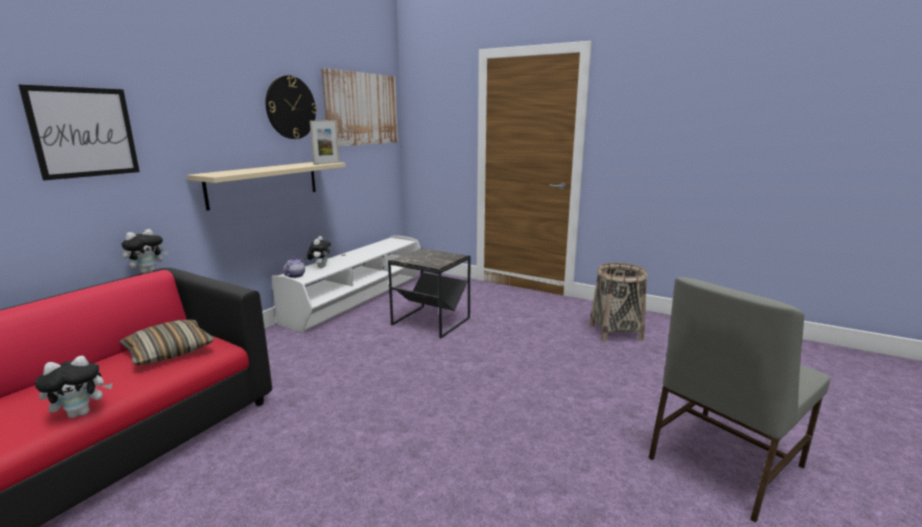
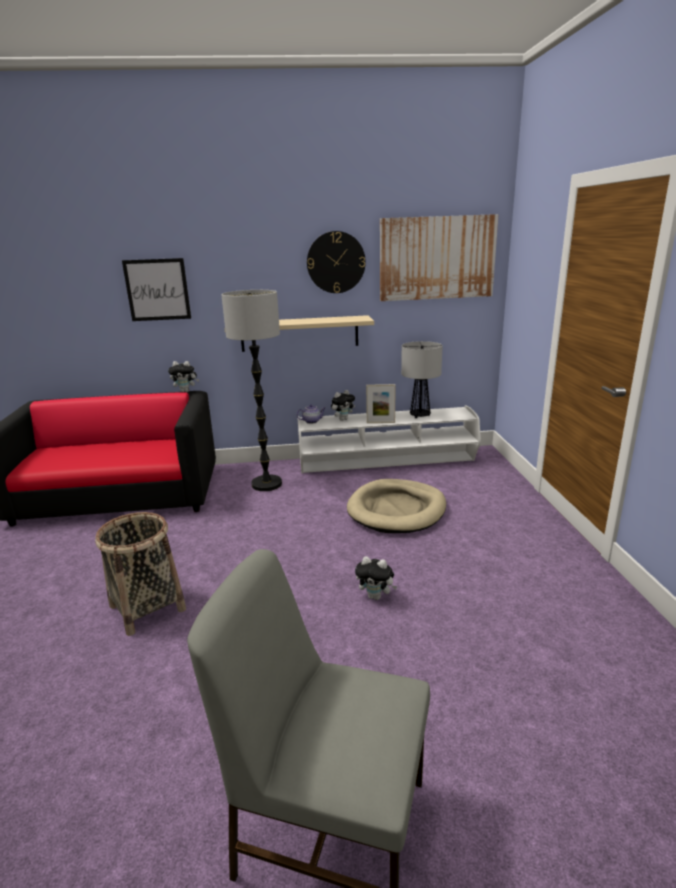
camera: 55 degrees right, 5 degrees up
plush toy [35,356,113,418] -> plush toy moved to [355,556,398,600]
pillow [119,320,214,365] -> none
picture frame [310,120,340,165] -> picture frame moved to [366,384,396,423]
black side table [388,248,470,338] -> beige dog bed [347,479,446,533]
basket [590,263,647,342] -> basket moved to [95,512,186,636]
none -> floor lamp [221,290,282,491]
none -> table lamp [401,341,443,418]

